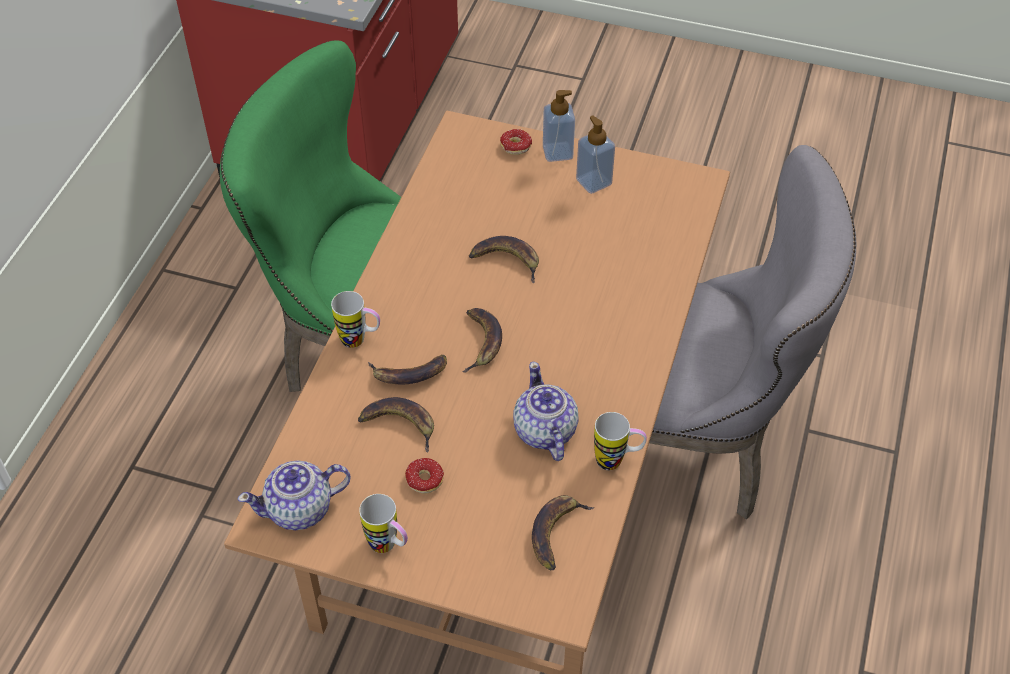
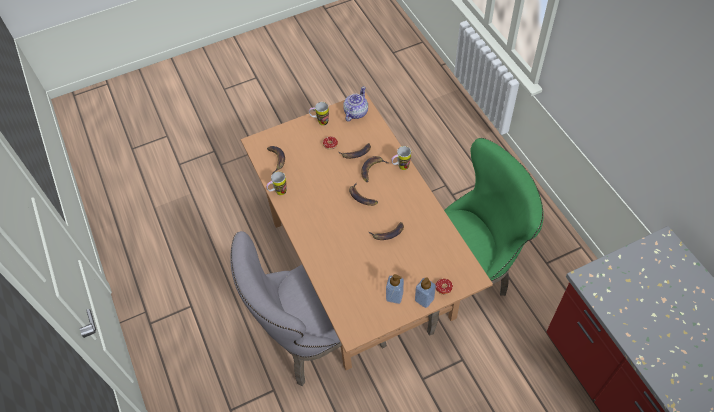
camera: 140 degrees right, 5 degrees up
teapot [513,362,579,461] -> none

